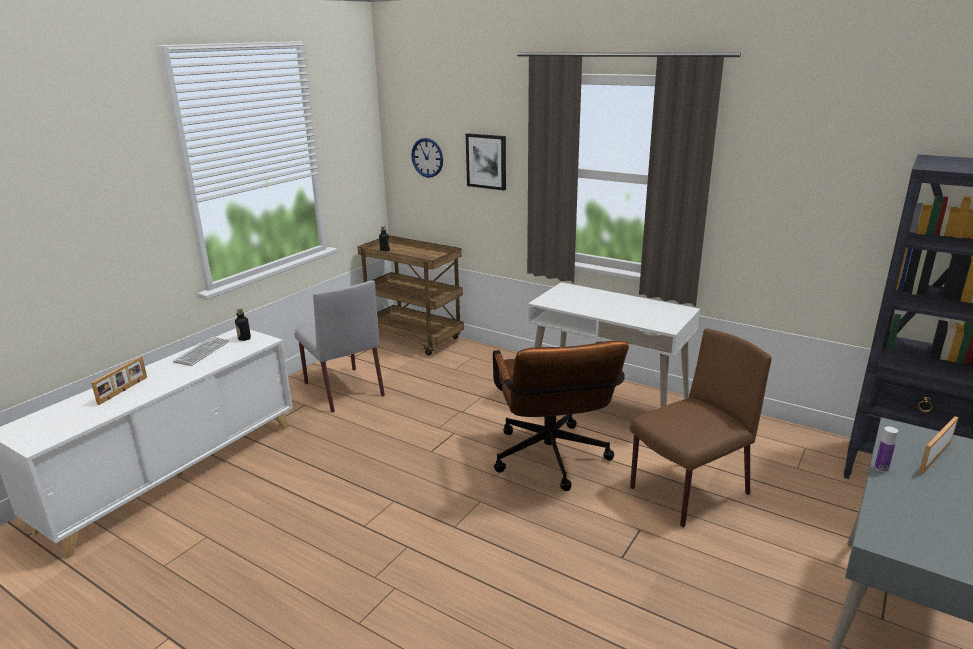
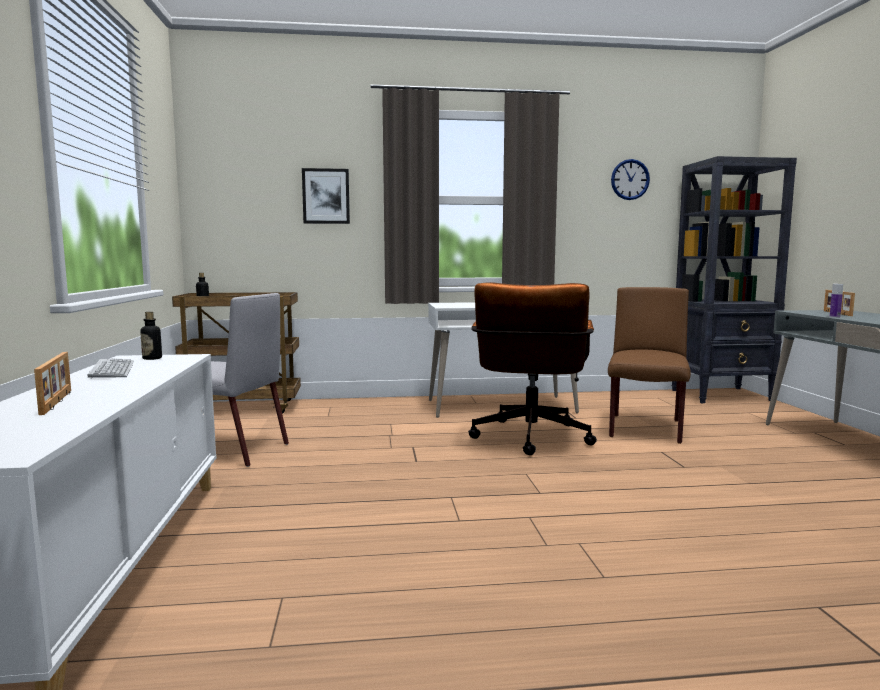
camera: 40 degrees left, 15 degrees down
wall clock [411,138,443,178] -> wall clock moved to [611,159,650,200]
brown office chair [493,341,629,491] -> brown office chair turned 60 degrees clockwise [468,282,597,455]

